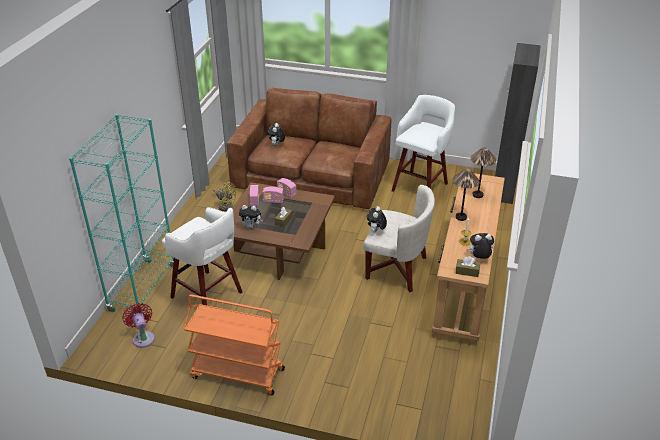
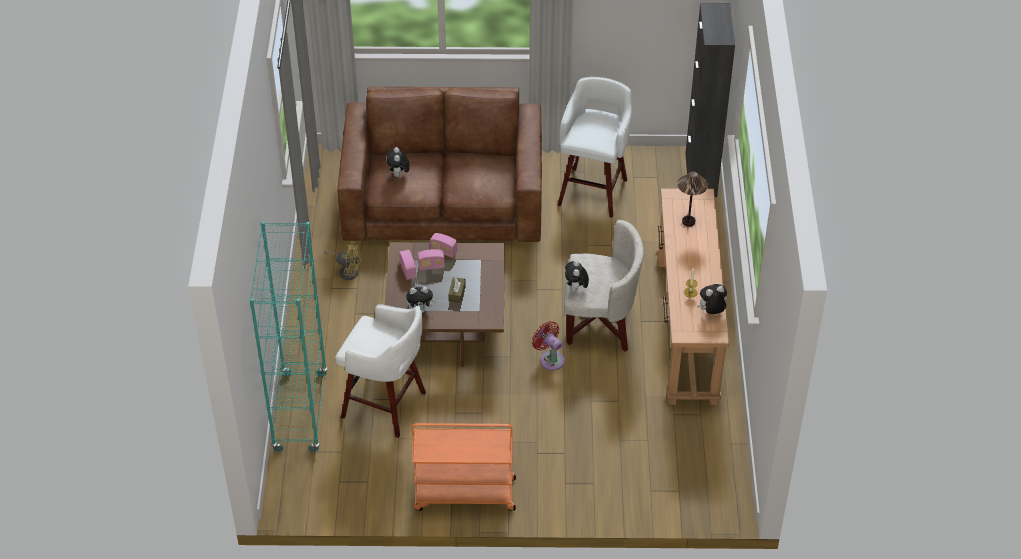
camera: 15 degrees left, 10 degrees up
red fan [123,303,155,348] -> red fan moved to [532,321,565,371]
table lamp [453,169,480,221] -> none
brown tissue box [456,256,480,277] -> none

